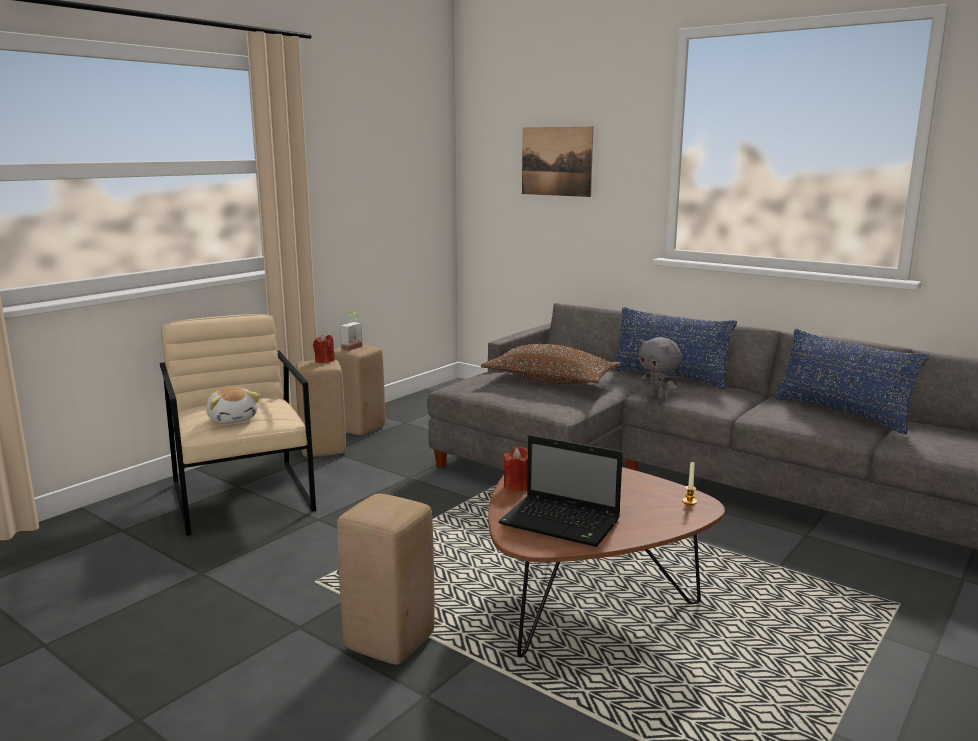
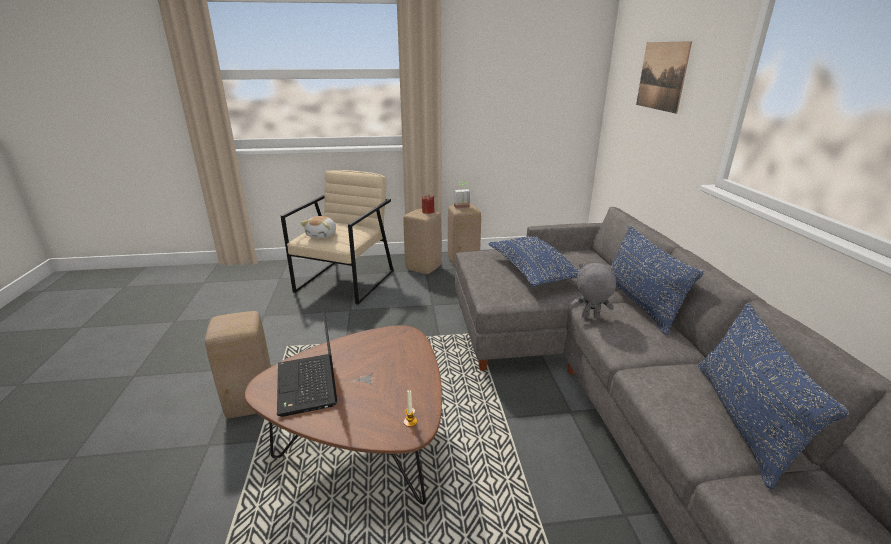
camera: 45 degrees right, 10 degrees up
brown pillow [481,344,620,384] -> blue pillow [489,236,579,287]
red candle [503,447,528,491] -> none
grey plush toy [638,337,682,400] -> grey plush toy turned 90 degrees clockwise [571,263,616,318]

